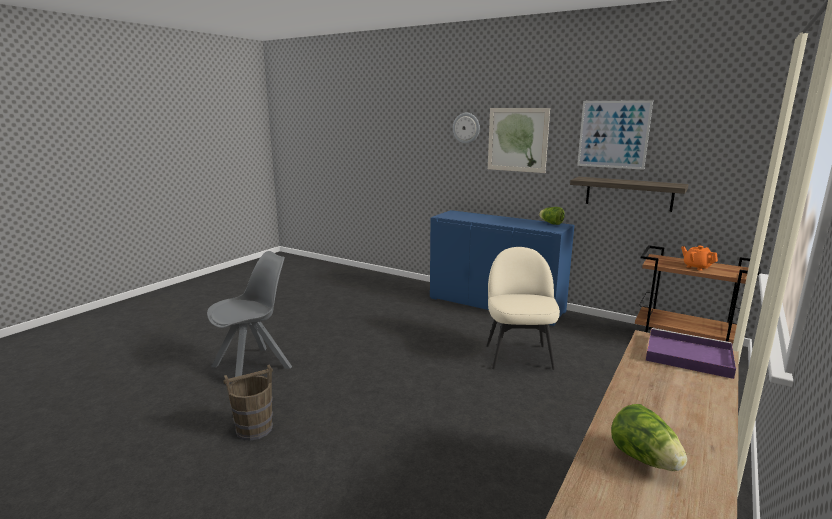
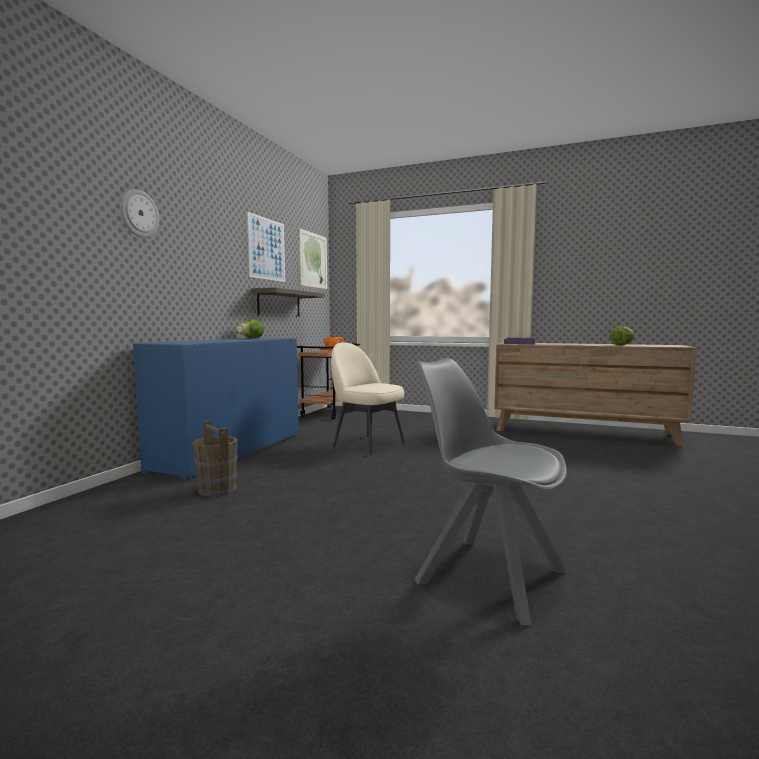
camera: 100 degrees left, 10 degrees down
brown bucket [223,364,273,441] -> brown bucket moved to [192,421,238,497]
beige chair [486,247,560,370] -> beige chair turned 45 degrees clockwise [331,342,405,456]
picture [488,108,550,173] -> picture moved to [299,228,327,289]

